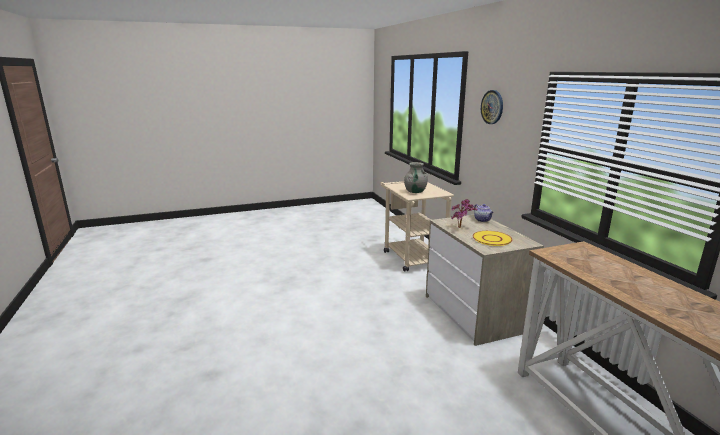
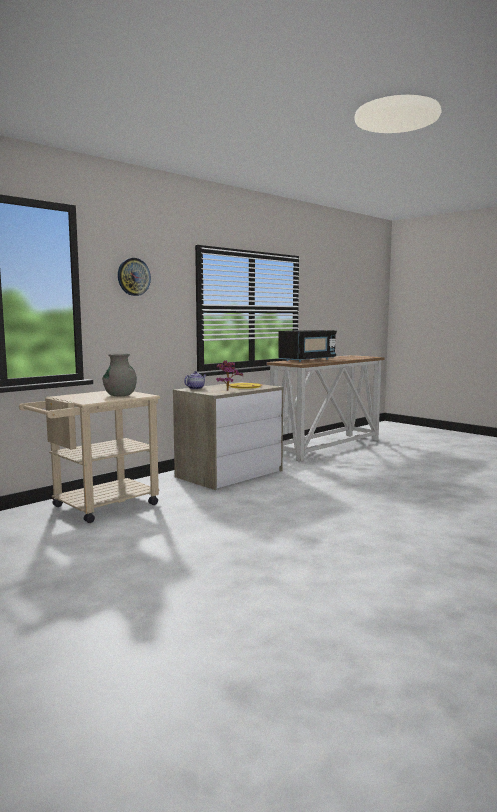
camera: 115 degrees left, 10 degrees down
none -> black microwave [278,330,337,362]

